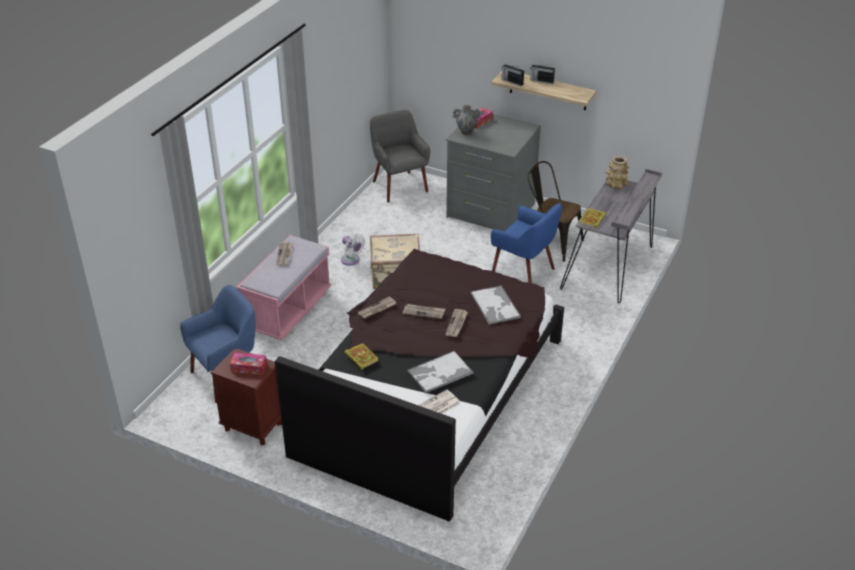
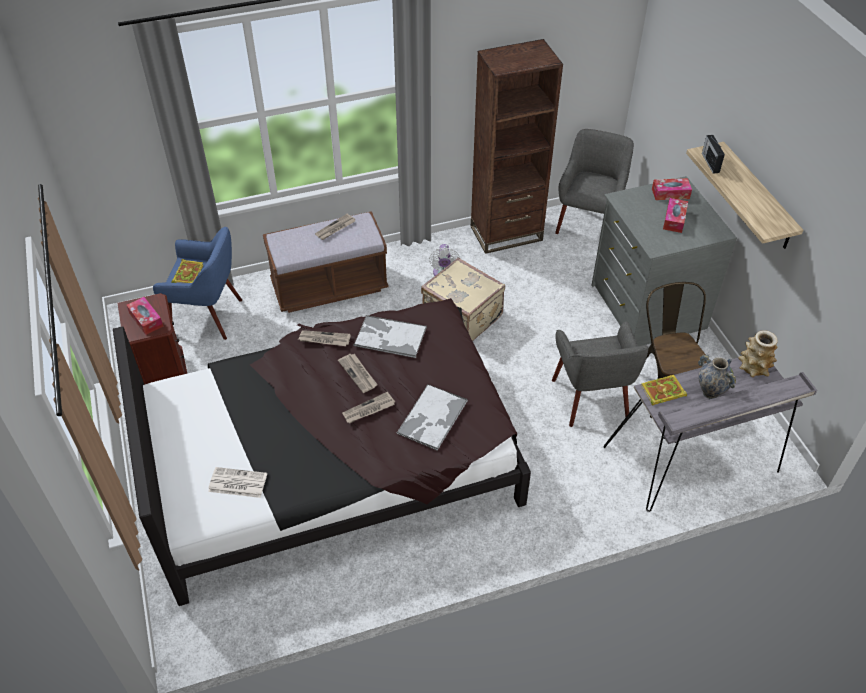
camera: 45 degrees right, 10 degrees up
pink bench [236,235,331,340] -> brown bench [263,211,389,313]
book [344,343,379,370] -> book moved to [171,259,204,283]
tray [407,351,474,393] -> tray moved to [353,315,427,358]
vase [453,105,481,136] -> vase moved to [698,354,736,399]
blue armchair [491,203,562,283] -> grey armchair [552,321,649,427]
radio [530,65,555,84] -> none
none -> brown bookcase [471,39,563,254]
none -> tissue box [663,198,688,233]

